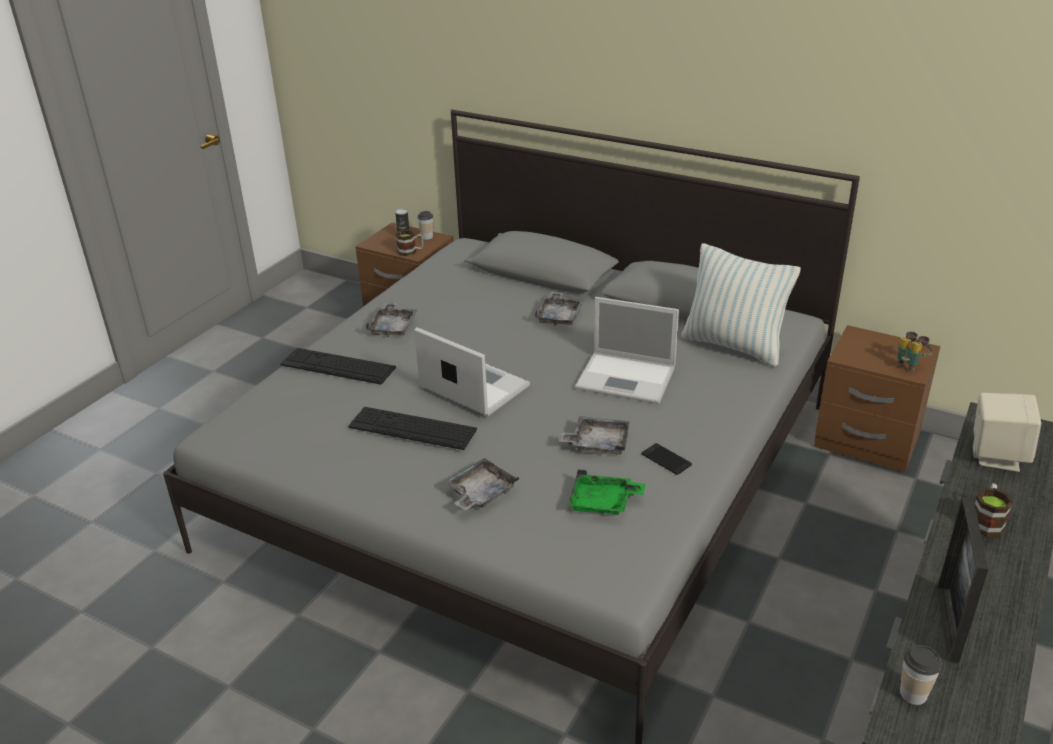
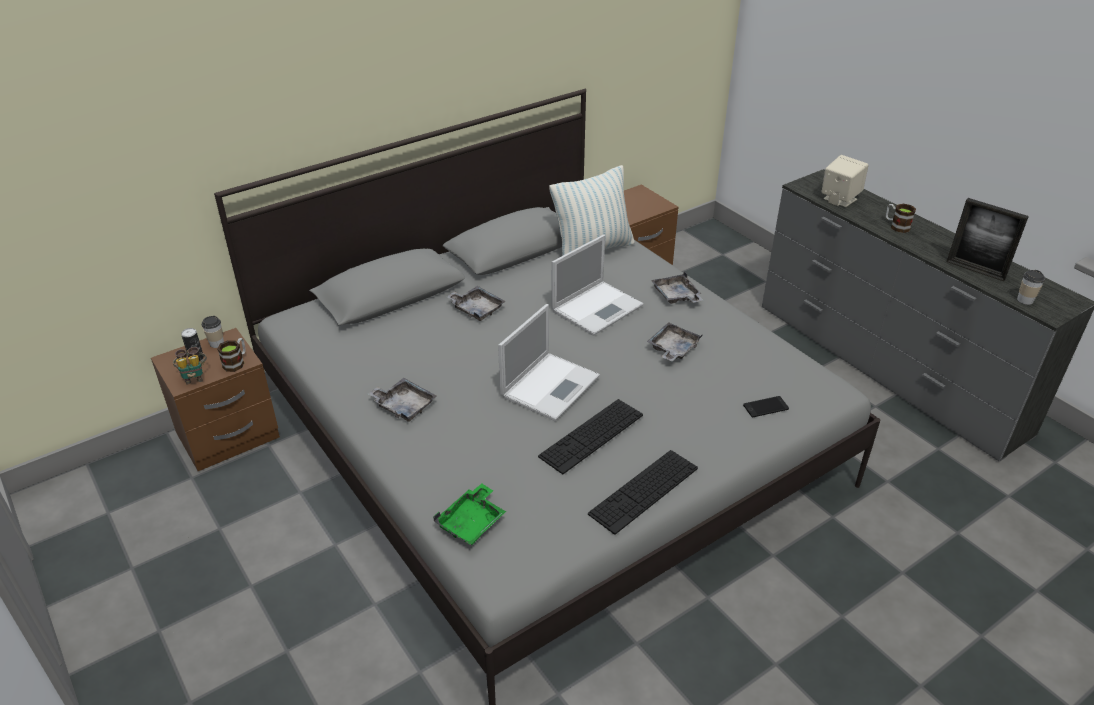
camera: 65 degrees left, 5 degrees up
keyboard [280,348,396,385] -> keyboard moved to [588,450,698,535]
laptop [414,327,530,416] -> laptop turned 150 degrees clockwise [498,304,600,421]
grey tray [444,458,519,511] -> grey tray moved to [651,271,703,304]
green tray [568,469,645,515] -> green tray moved to [433,483,506,545]
phone [641,443,692,475] -> phone moved to [743,396,789,418]
binoculars [897,332,933,372] -> binoculars moved to [173,347,207,385]

